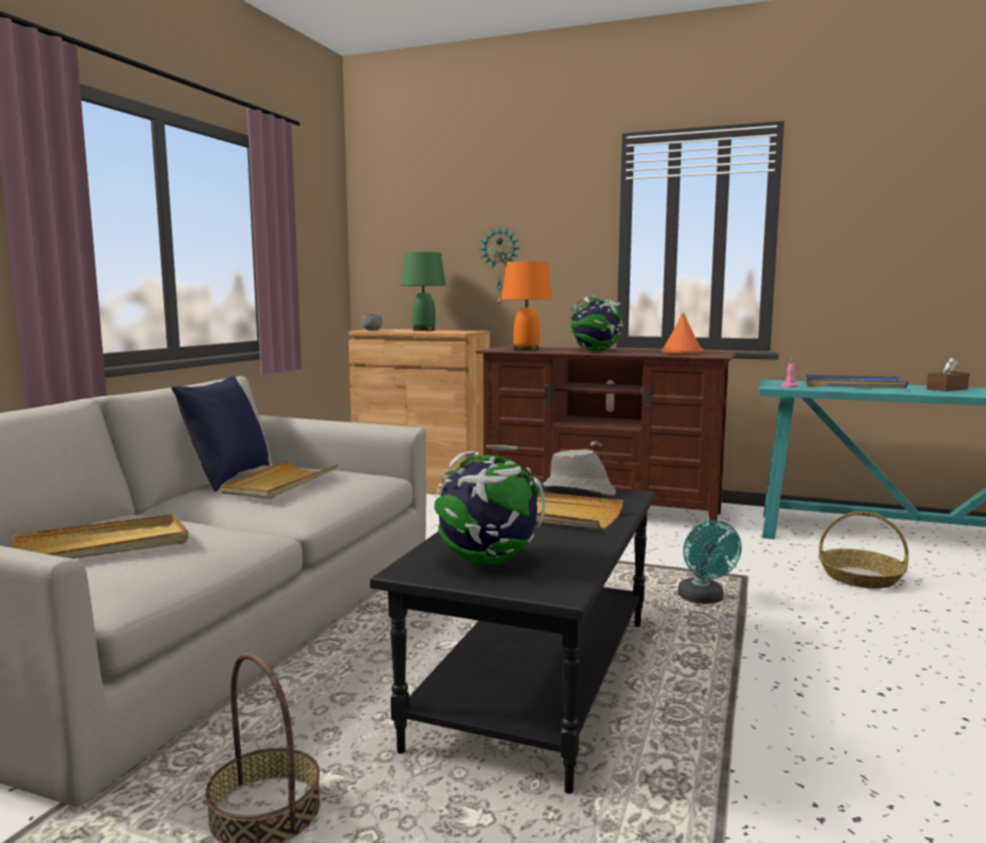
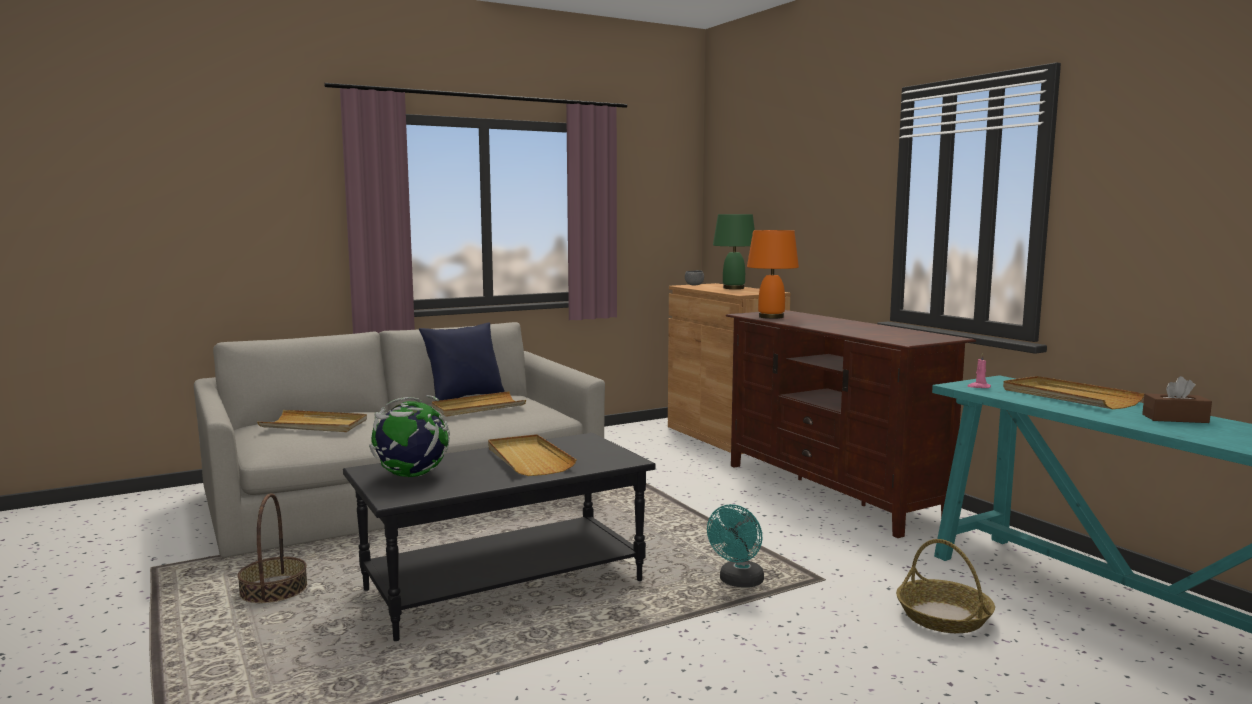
camera: 40 degrees right, 0 degrees up
wall clock [480,226,519,307] -> none
grey hat [543,449,616,496] -> none
globe [570,296,624,351] -> none
orange hat [661,313,704,354] -> none
blue tray [806,375,908,389] -> beige tray [1003,376,1145,409]

